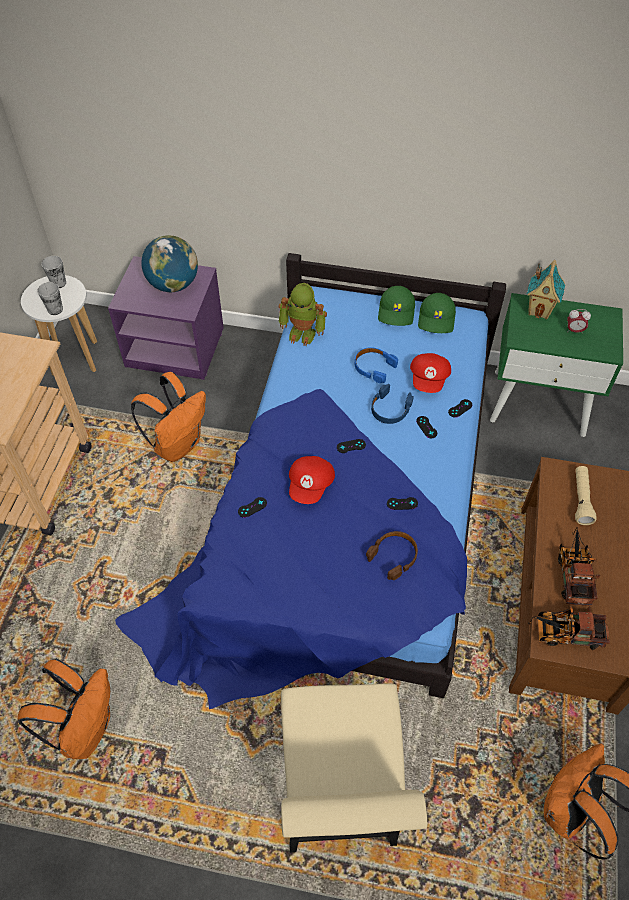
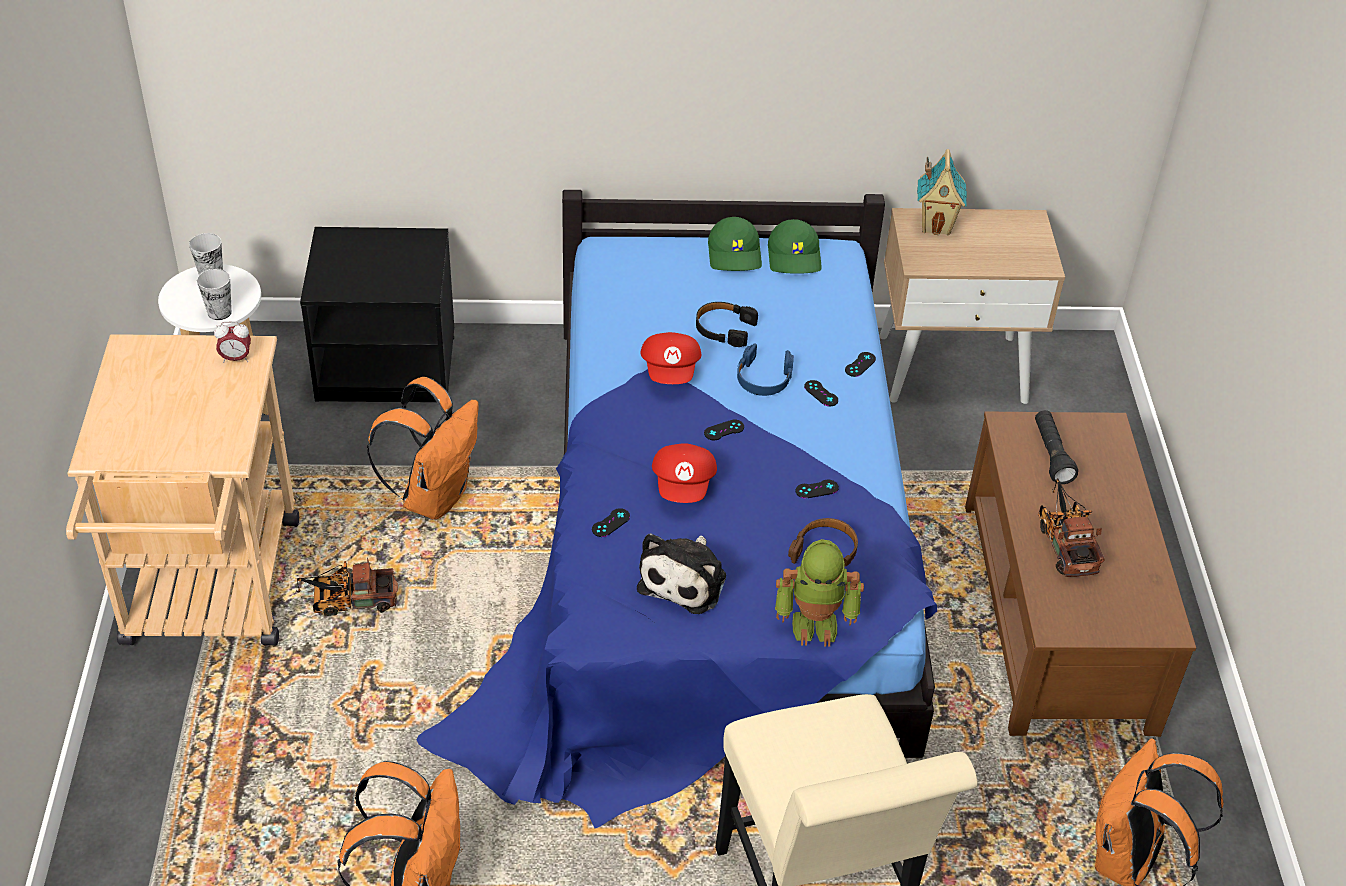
camera: 15 degrees left, 10 degrees down
purple nightstand [108,256,224,380] -> black nightstand [300,227,454,402]
globe [141,235,198,292] -> none
toy robot [279,283,327,346] -> toy robot moved to [775,539,864,647]
blue headphones [355,347,398,383] -> black headphones [696,302,758,347]
red cap [410,353,451,393] -> red cap moved to [640,332,701,384]
green nightstand [490,293,623,437] -> beige nightstand [879,208,1065,404]
toy truck [528,606,610,650] -> toy truck moved to [296,558,398,616]
alarm clock [567,309,591,334] -> alarm clock moved to [214,322,251,363]
beige flashlight [575,466,597,525] -> black flashlight [1035,410,1078,484]
none -> plush toy [637,533,726,614]

